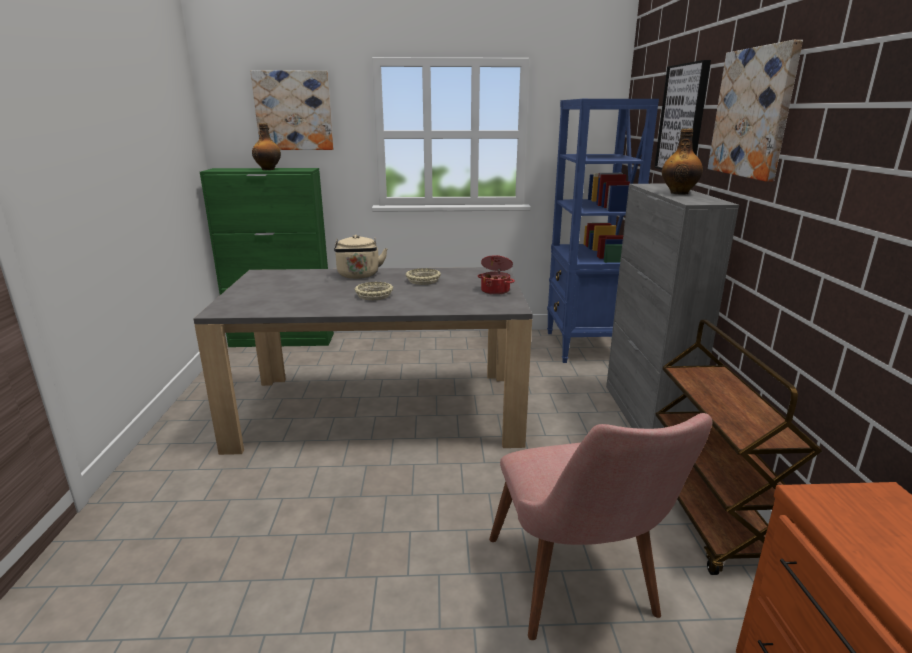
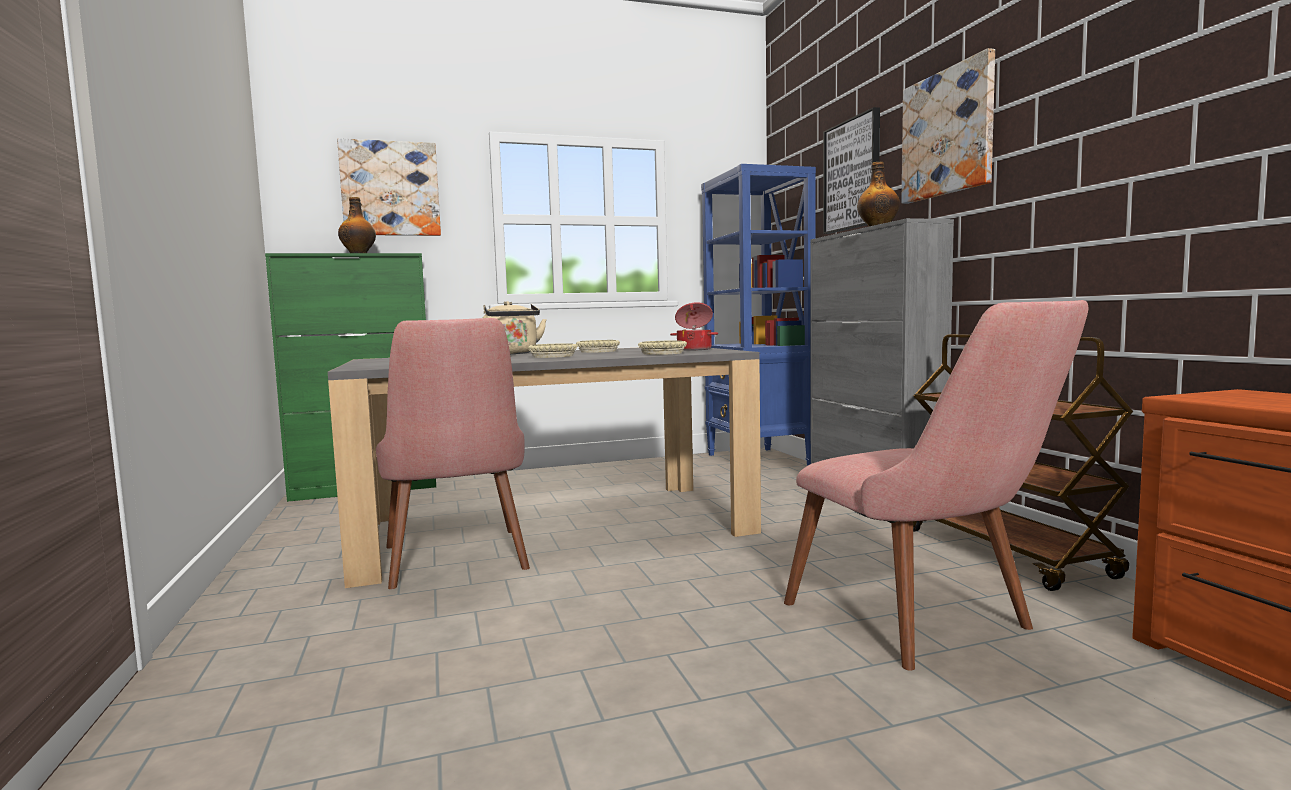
camera: 15 degrees left, 15 degrees down
none -> pink chair [376,318,530,589]
none -> beige bowl [638,340,687,355]

